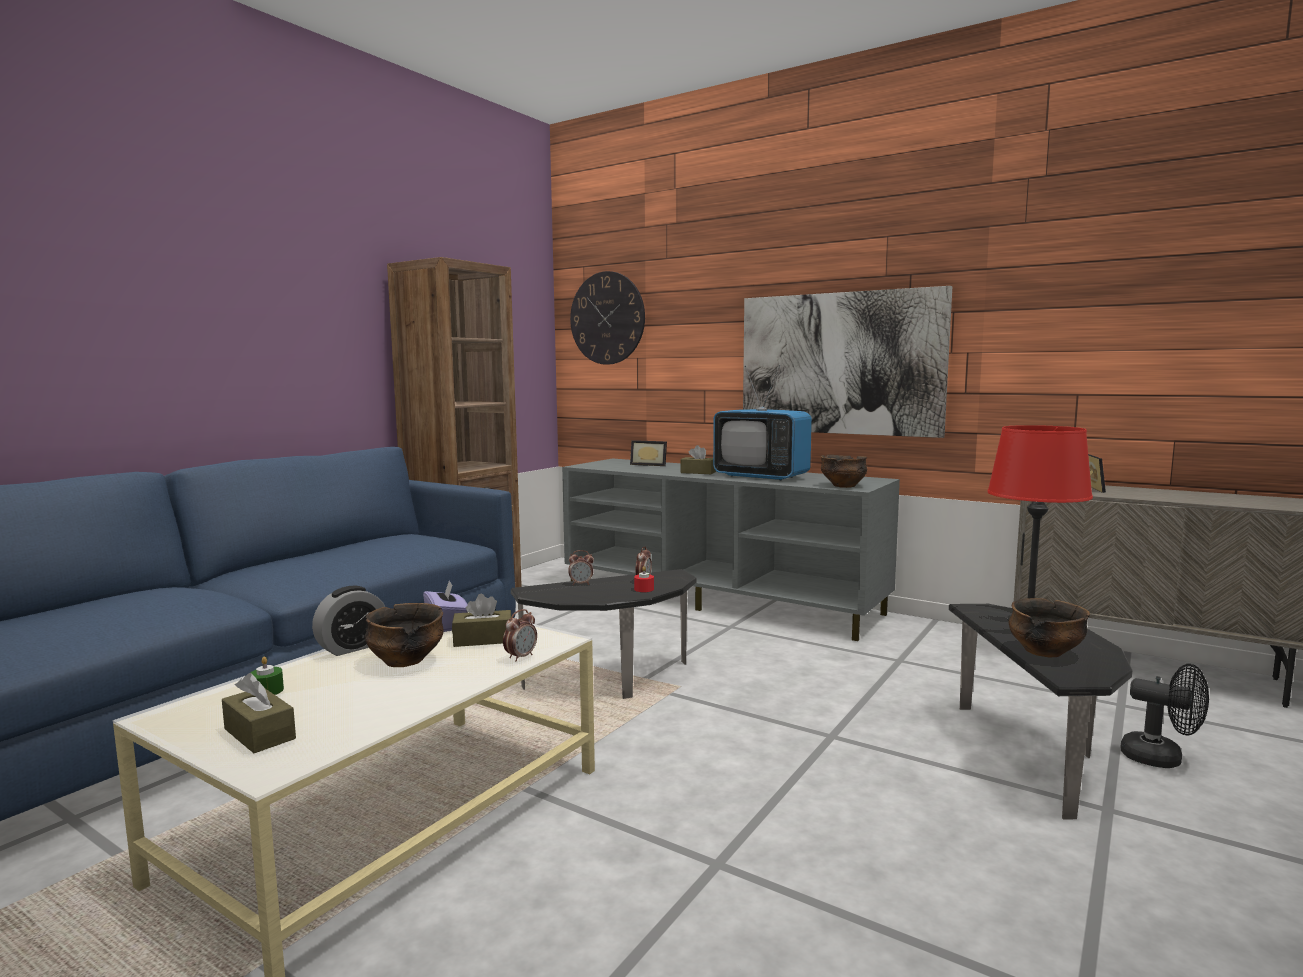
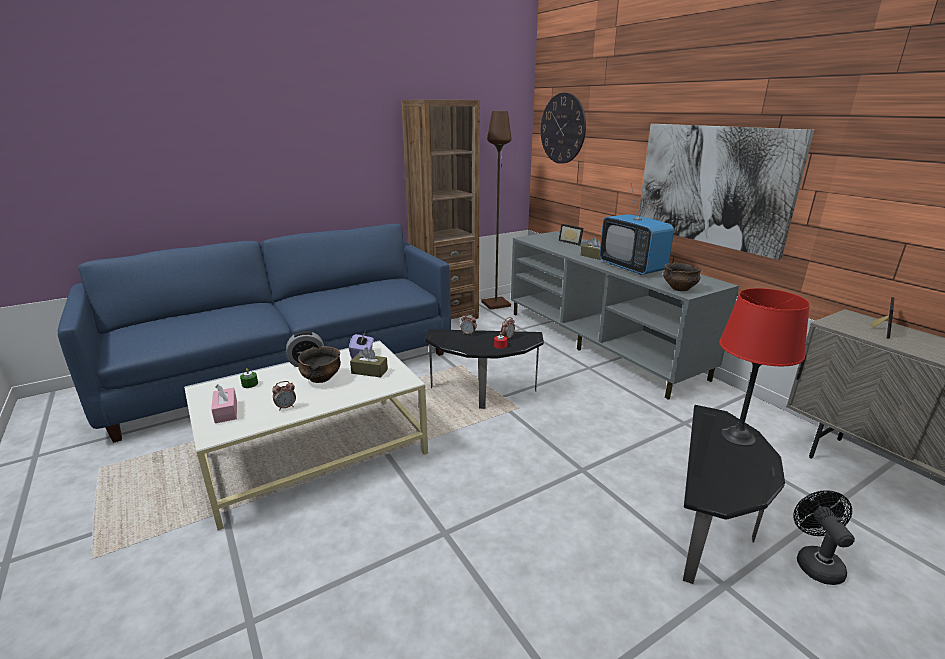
camera: 25 degrees right, 15 degrees up
brown tissue box [222,673,296,753] -> pink tissue box [211,384,237,423]
alarm clock [503,609,537,661] -> alarm clock moved to [272,381,296,410]
bowl [1009,598,1090,657] -> none
black fan [1121,664,1209,768] -> black fan turned 150 degrees counterclockwise [793,490,855,585]
none -> brown floor lamp [481,111,512,310]

